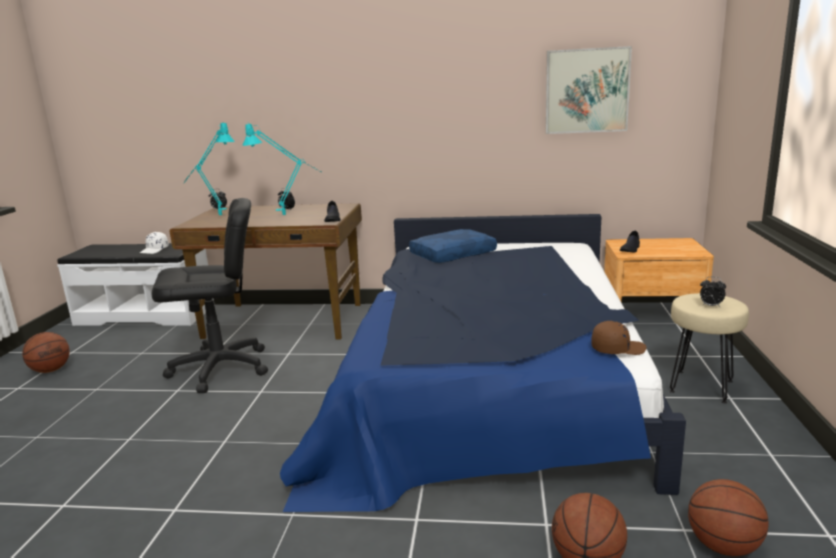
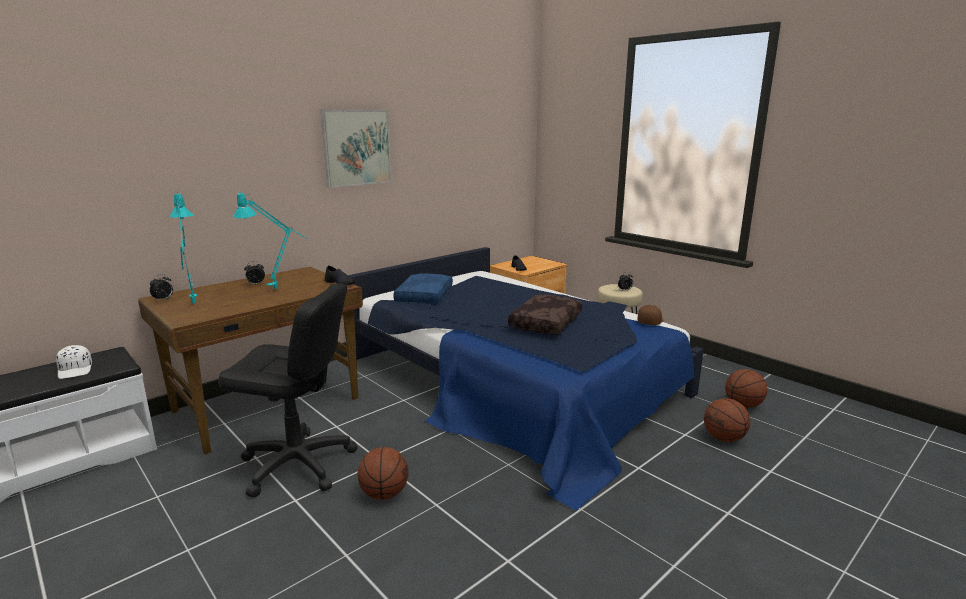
camera: 50 degrees left, 0 degrees up
basketball [22,332,70,373] -> basketball moved to [357,447,408,500]
black office chair [152,198,268,393] -> black office chair turned 75 degrees clockwise [218,284,358,497]
picture [546,46,632,134] -> picture moved to [321,110,392,188]
none -> brown pillow [508,295,582,334]

